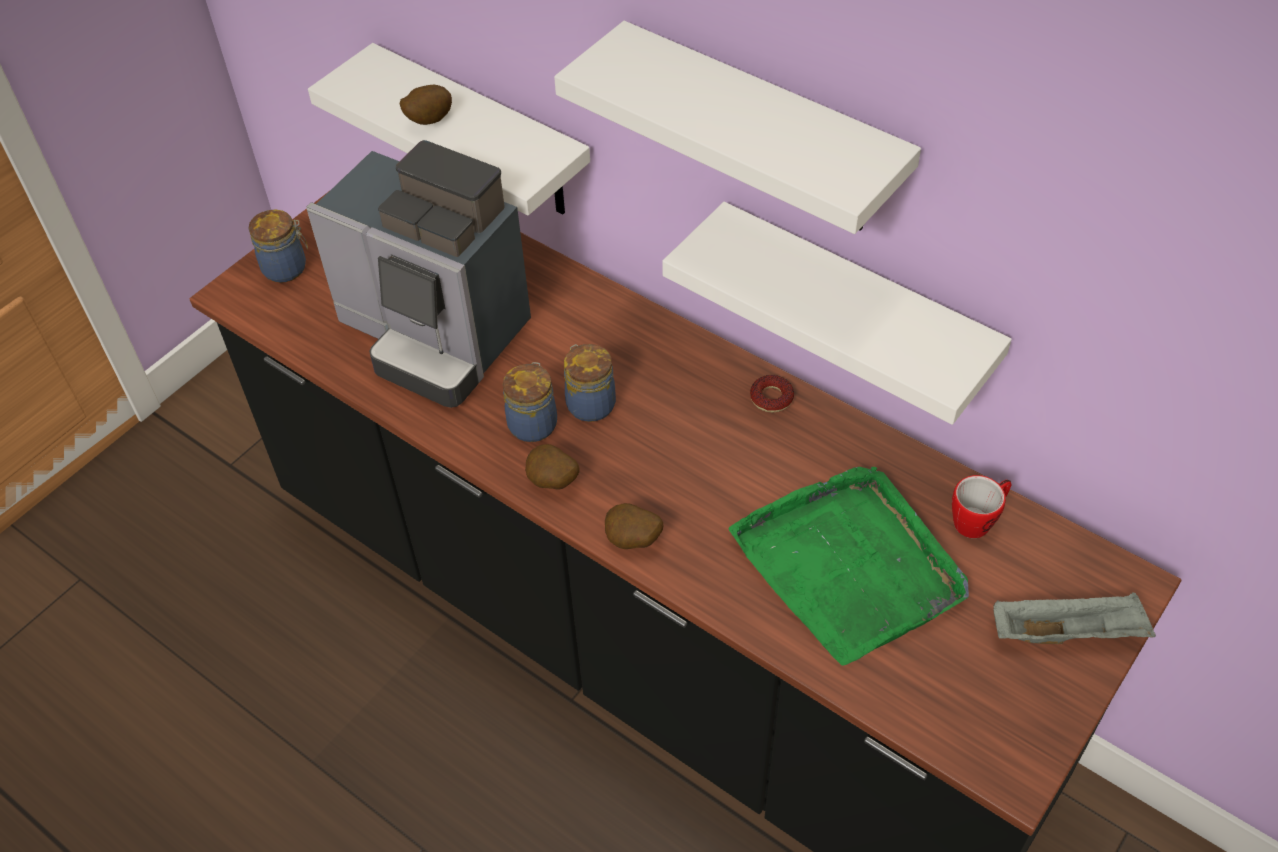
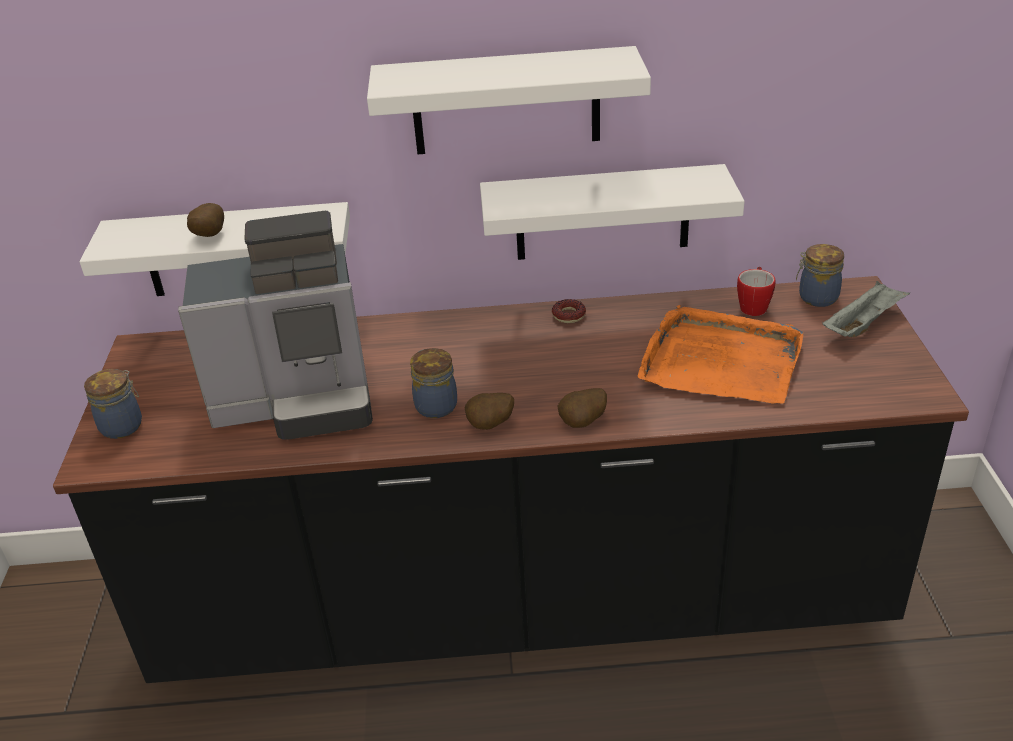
camera: 40 degrees left, 15 degrees down
jar [564,344,616,422] -> jar moved to [796,244,844,307]
green tray [728,467,969,666] -> orange tray [638,305,804,404]

